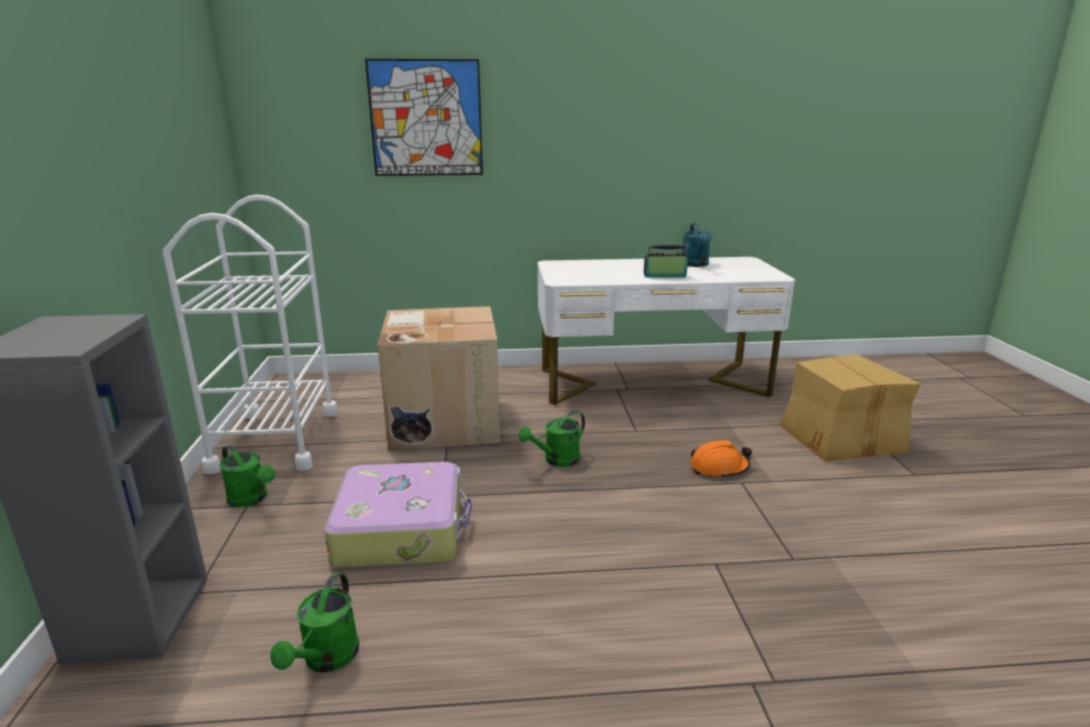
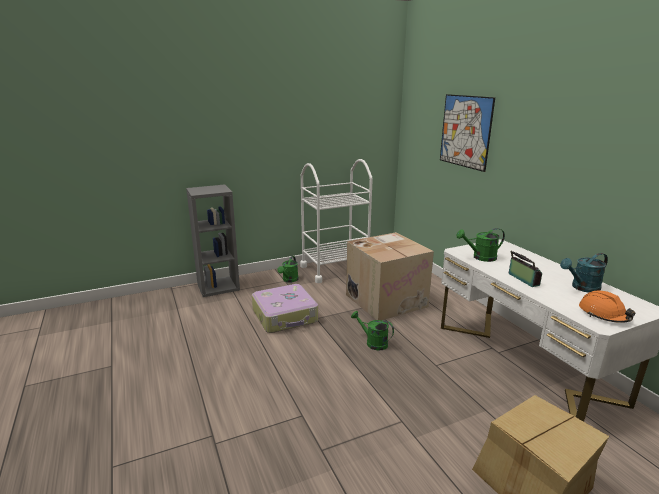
camera: 70 degrees right, 0 degrees up
green watering can [270,573,359,672] -> green watering can moved to [456,228,505,262]
orange hard hat [690,440,752,479] -> orange hard hat moved to [579,291,636,323]

